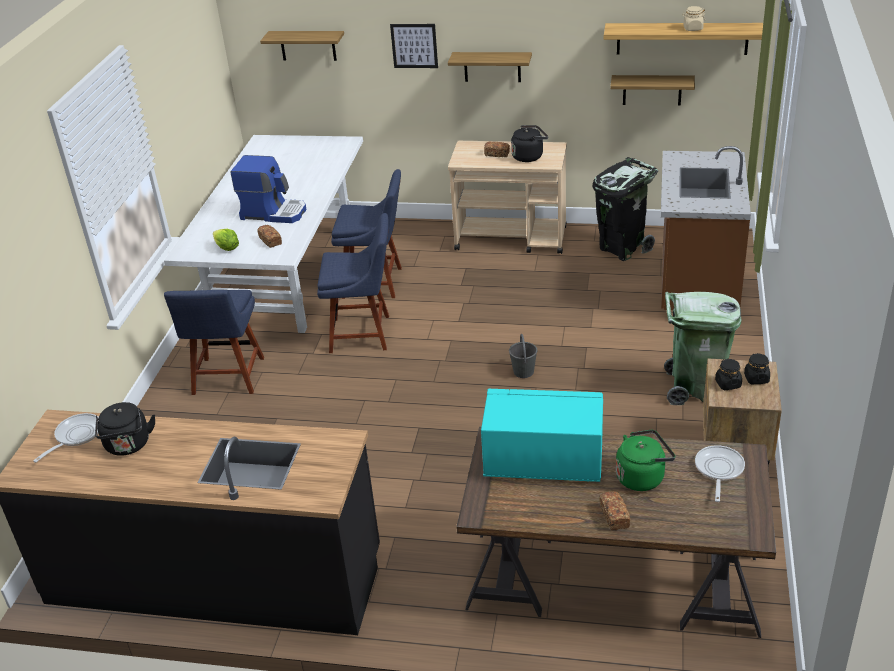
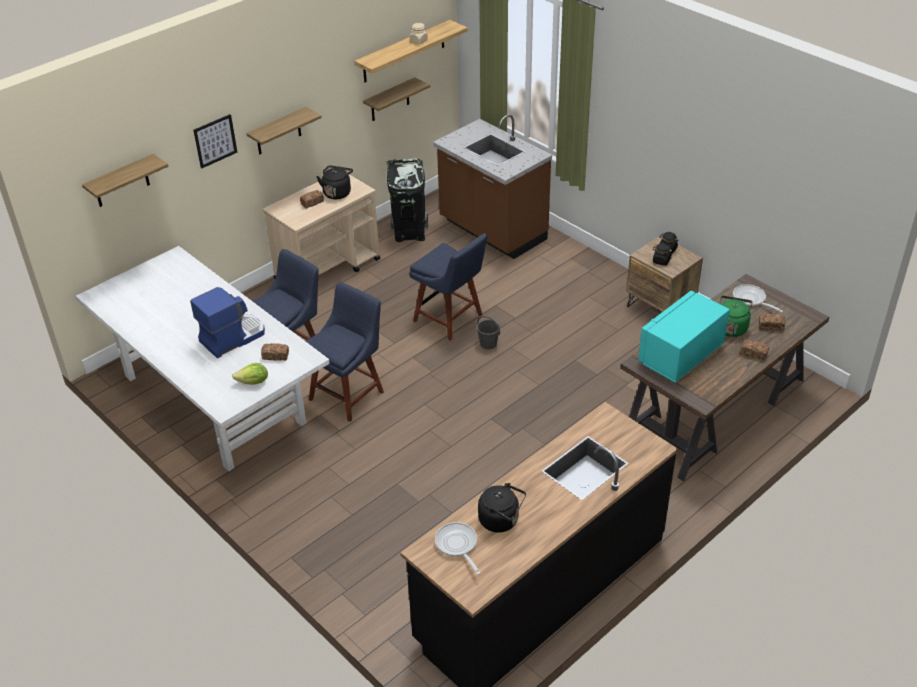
camera: 55 degrees left, 5 degrees up
blue chair [164,290,264,395] -> blue chair moved to [409,233,488,340]
green trash can [664,292,741,405] -> none
none -> bread [759,313,785,331]

